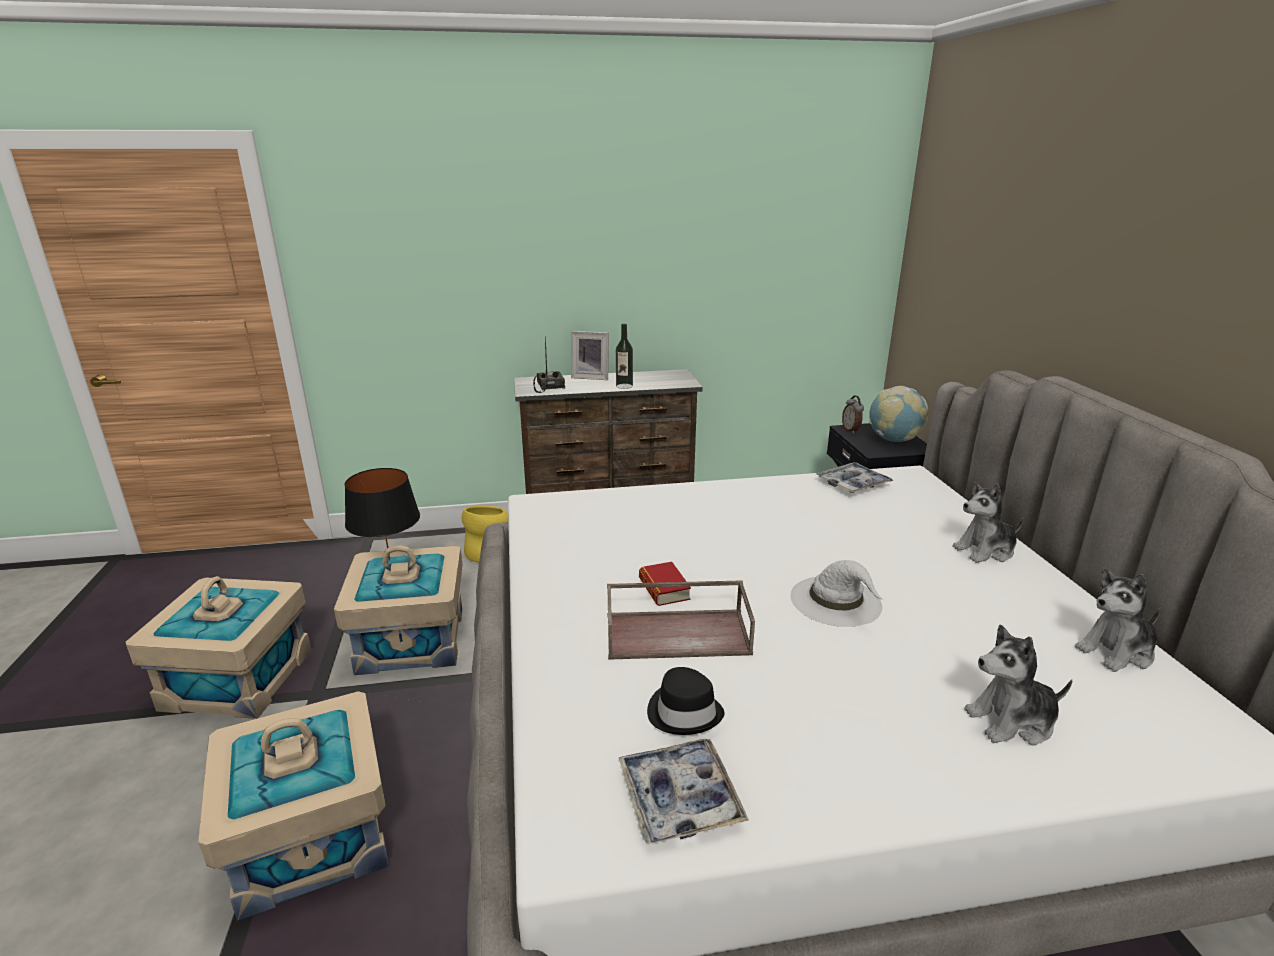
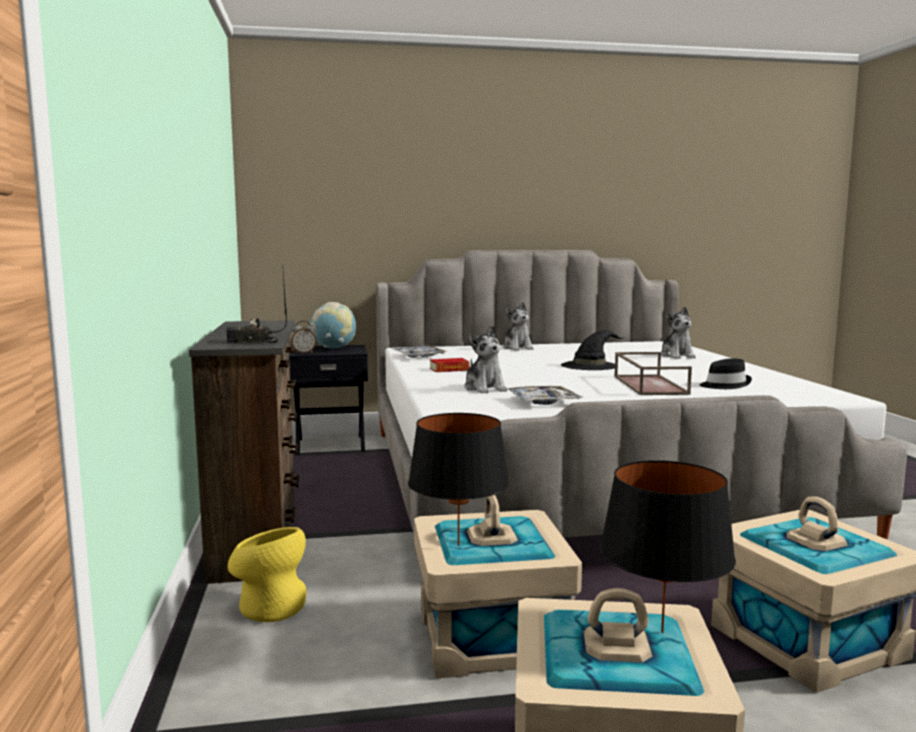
camera: 90 degrees left, 15 degrees down
picture frame [571,331,609,380] -> none
bottle [616,324,633,389] -> none
tray [619,739,749,844] -> tray moved to [507,386,583,405]
book [639,562,691,606] -> book moved to [430,358,470,372]
white hat [790,560,882,627] -> black hat [561,330,625,370]
plush toy [1075,568,1160,672] -> plush toy moved to [464,325,508,394]
none -> black table lamp [600,460,736,633]

